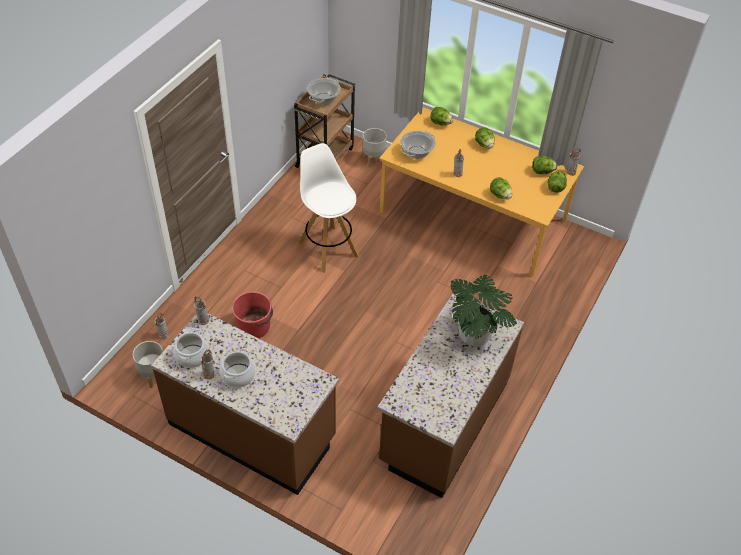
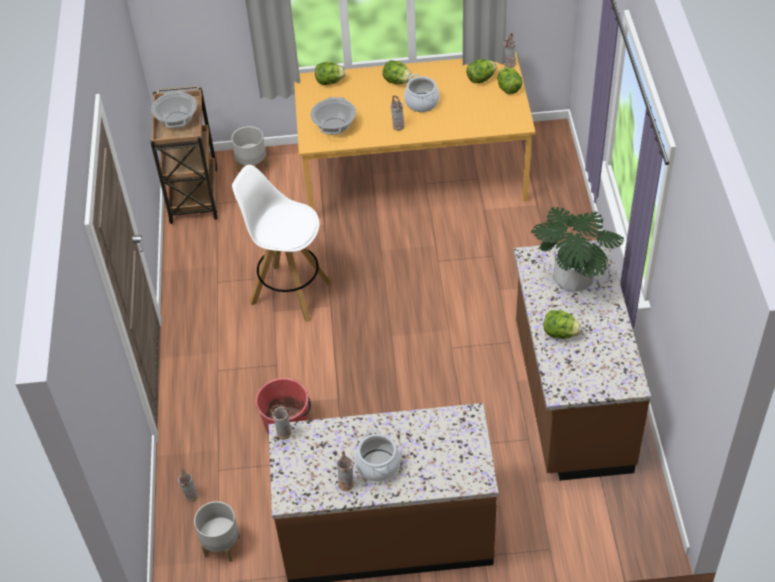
camera: 30 degrees left, 0 degrees up
cooking pot [173,328,209,368] -> cooking pot moved to [404,74,439,112]
lettuce [490,177,512,199] -> lettuce moved to [544,310,581,339]

